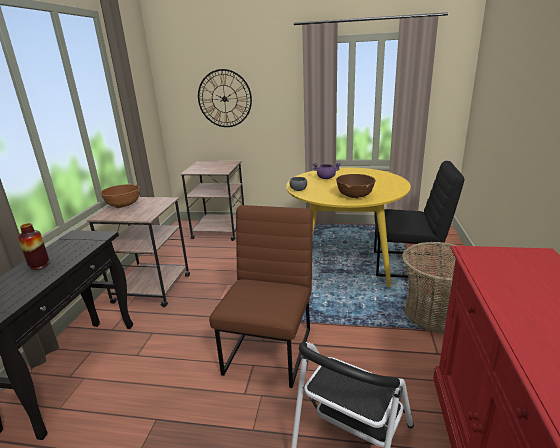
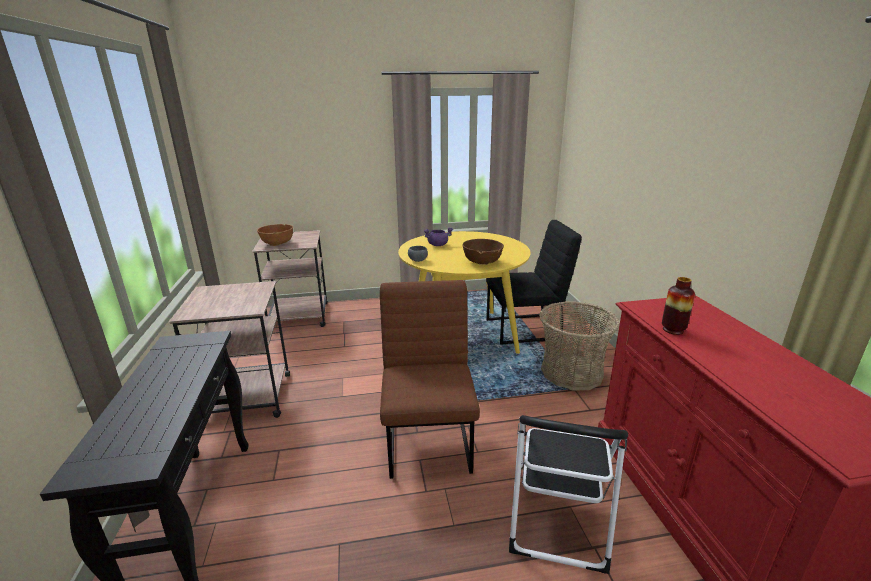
camera: 20 degrees left, 0 degrees up
vase [18,223,49,270] -> vase moved to [662,277,695,335]
brown bowl [100,184,140,208] -> brown bowl moved to [257,224,293,246]
wall clock [198,69,252,127] -> none

